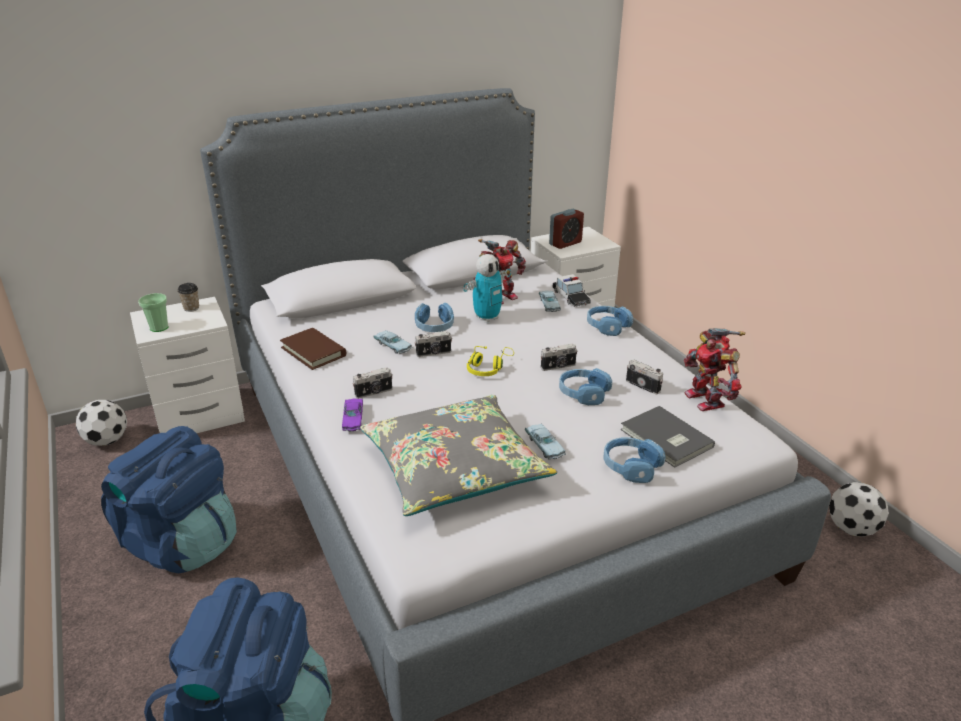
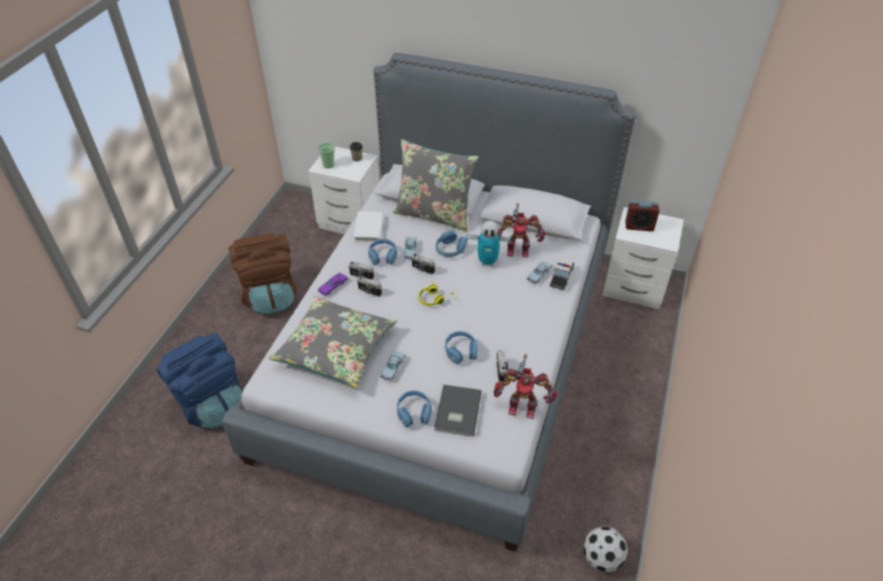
camera: 45 degrees right, 15 degrees up
football [76,400,127,446] -> none
blue backpack [101,426,237,573] -> brown backpack [228,233,297,314]
brown book [280,328,346,370] -> white book [353,212,384,242]
camera [541,344,577,371] -> camera moved to [357,276,382,297]
blue headphones [587,306,633,336] -> blue headphones moved to [368,239,397,265]
toy robot [684,328,746,411] -> toy robot turned 105 degrees counterclockwise [494,354,557,419]
none -> grey pillow [393,139,479,232]

